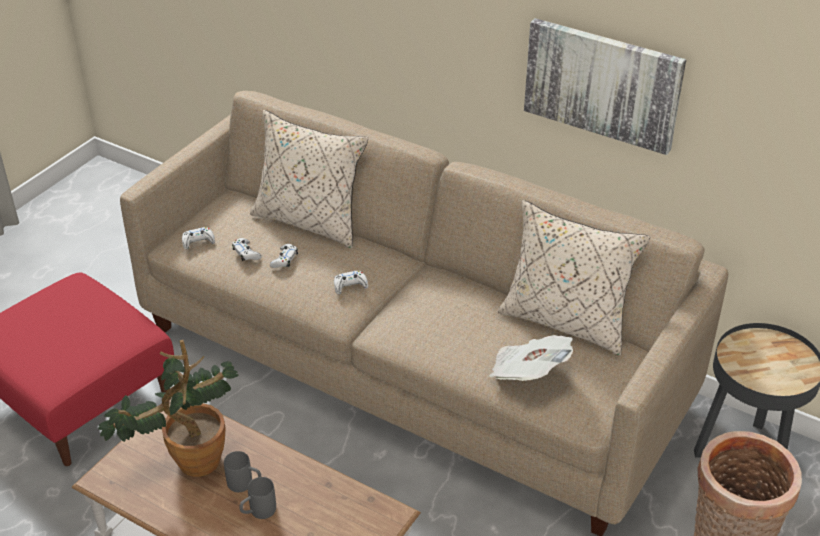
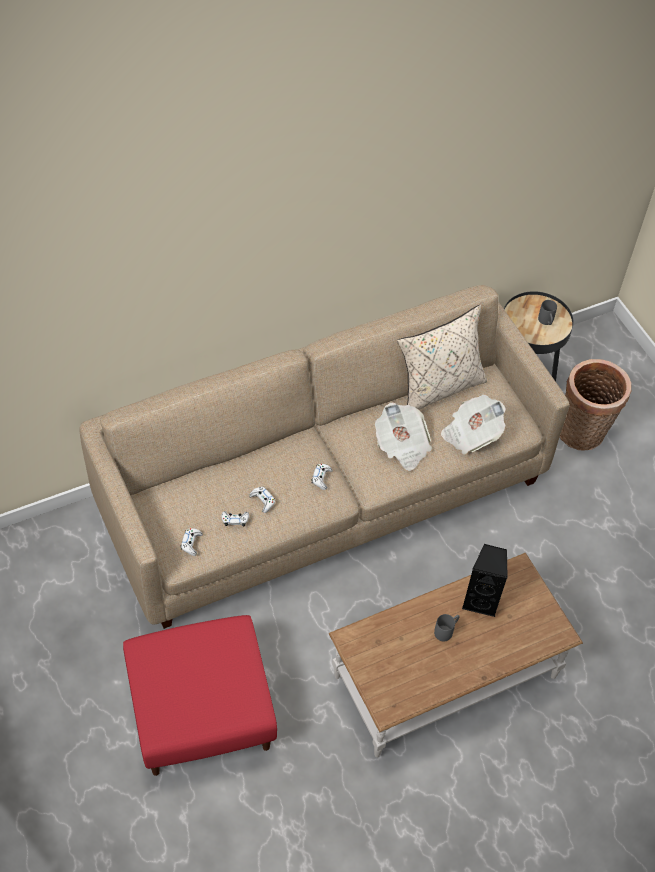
camera: 60 degrees left, 15 degrees up
potted plant [98,340,238,477] -> none
grey mug [239,477,276,519] -> grey mug moved to [538,300,557,325]
beige pillow [250,110,368,248] -> none
picture [524,18,686,155] -> none
none -> newspaper [375,402,432,471]
none -> black speaker [462,544,508,617]

